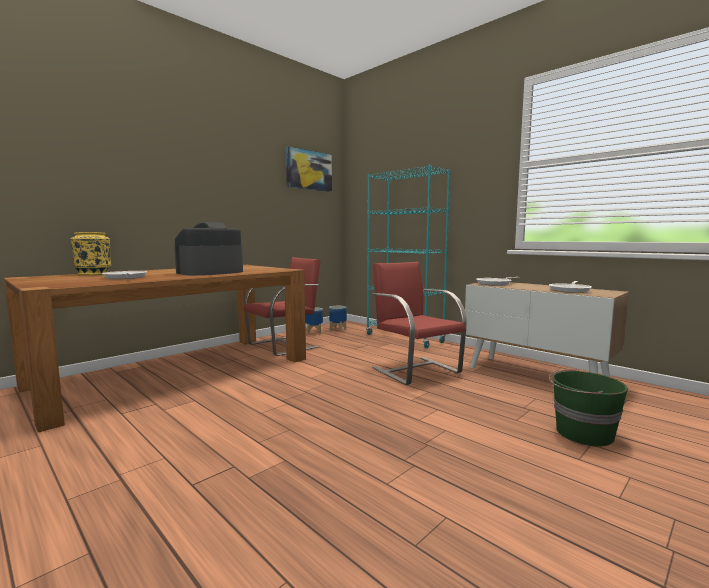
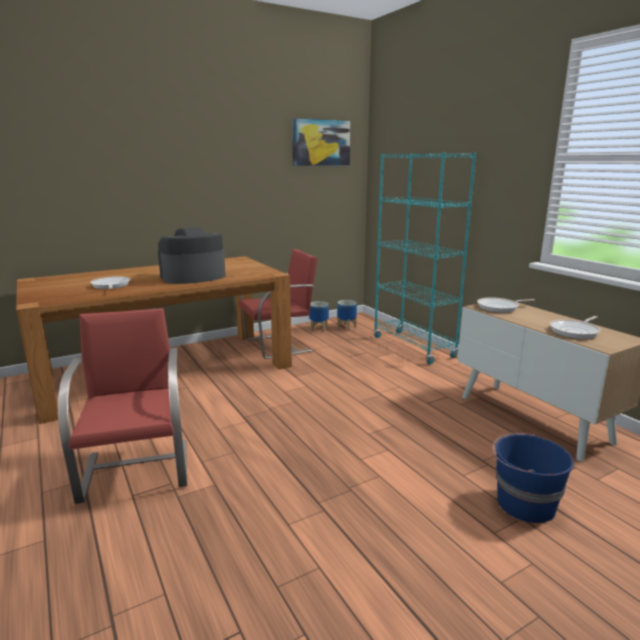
camera: 15 degrees right, 10 degrees up
yellow vase [71,232,111,275] -> none
red chair [372,262,467,385] -> red chair moved to [58,308,187,504]
green bucket [549,369,628,447] -> blue bucket [492,433,574,523]

